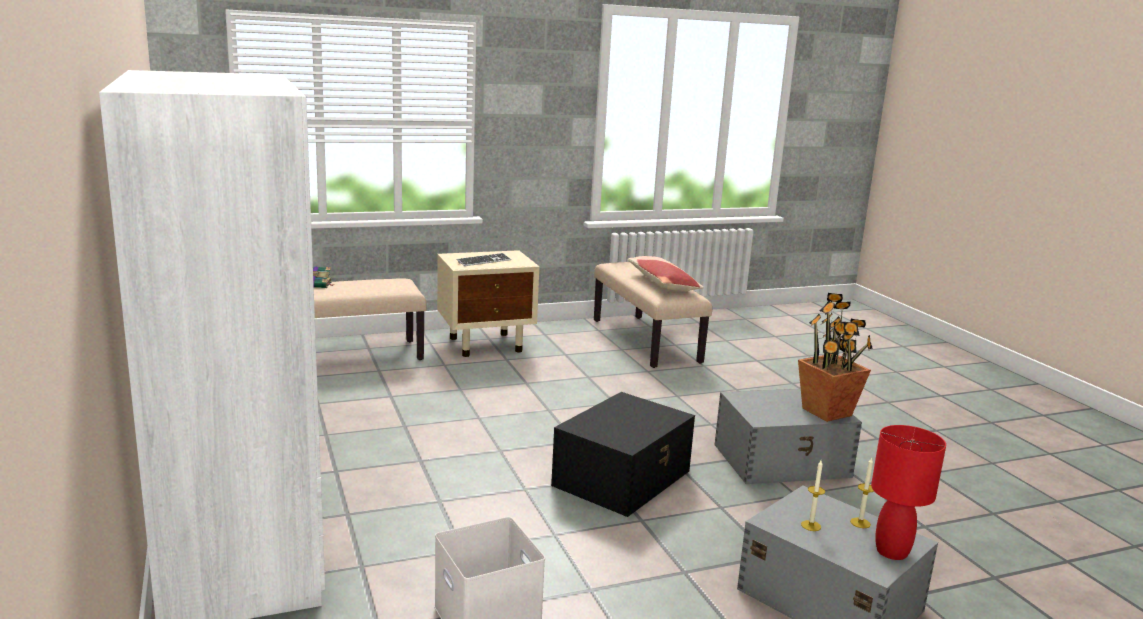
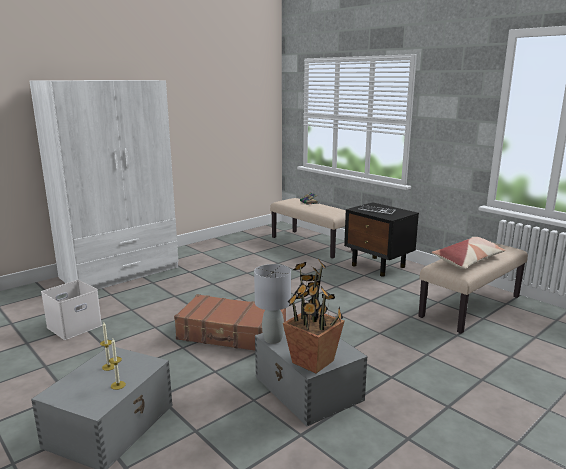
camera: 70 degrees right, 0 degrees up
beige nightstand [437,250,539,357] -> black nightstand [344,202,419,277]
black storage box [551,392,695,517] -> brown suitcase [174,294,286,351]
red table lamp [871,425,946,560] -> none
none -> grey table lamp [254,264,291,344]

